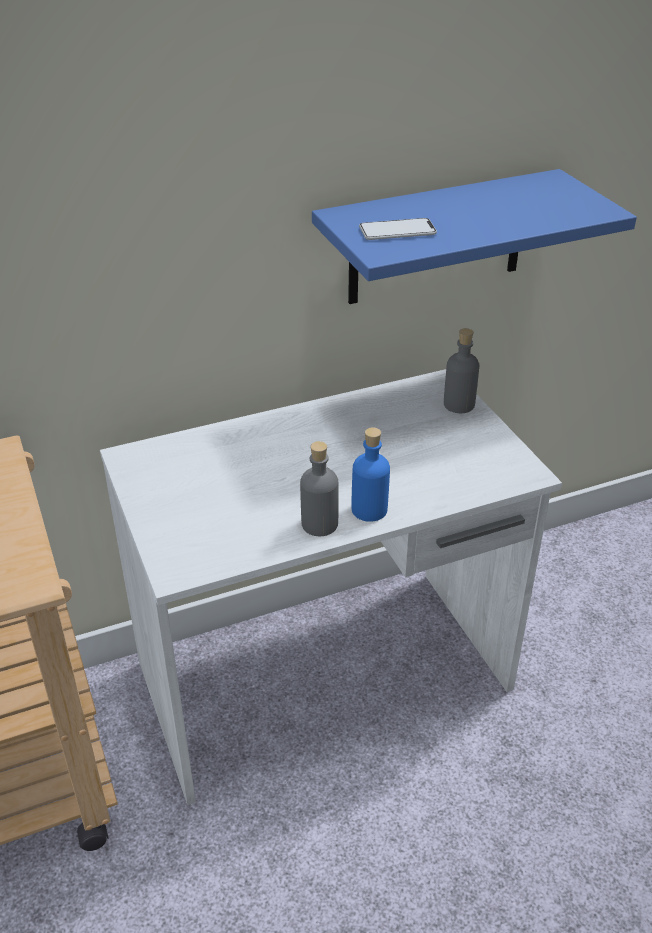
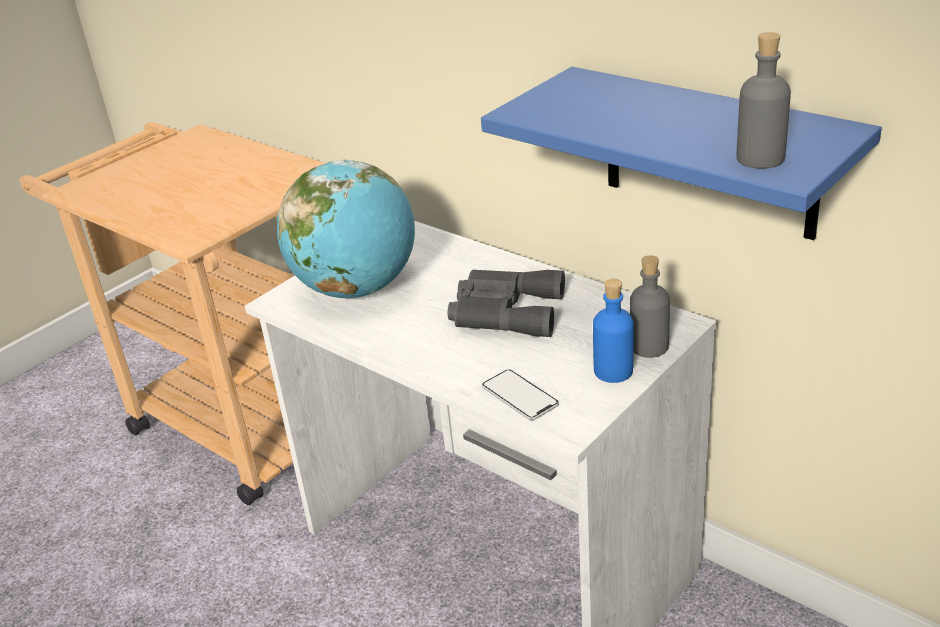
camera: 65 degrees right, 5 degrees down
grey bottle [300,441,339,536] -> grey bottle moved to [737,32,791,169]
blue bottle [351,427,390,522] -> blue bottle moved to [593,279,634,383]
phone [359,218,437,240] -> phone moved to [482,369,559,420]
none -> globe [277,159,415,298]
none -> grey binoculars [448,270,565,337]

